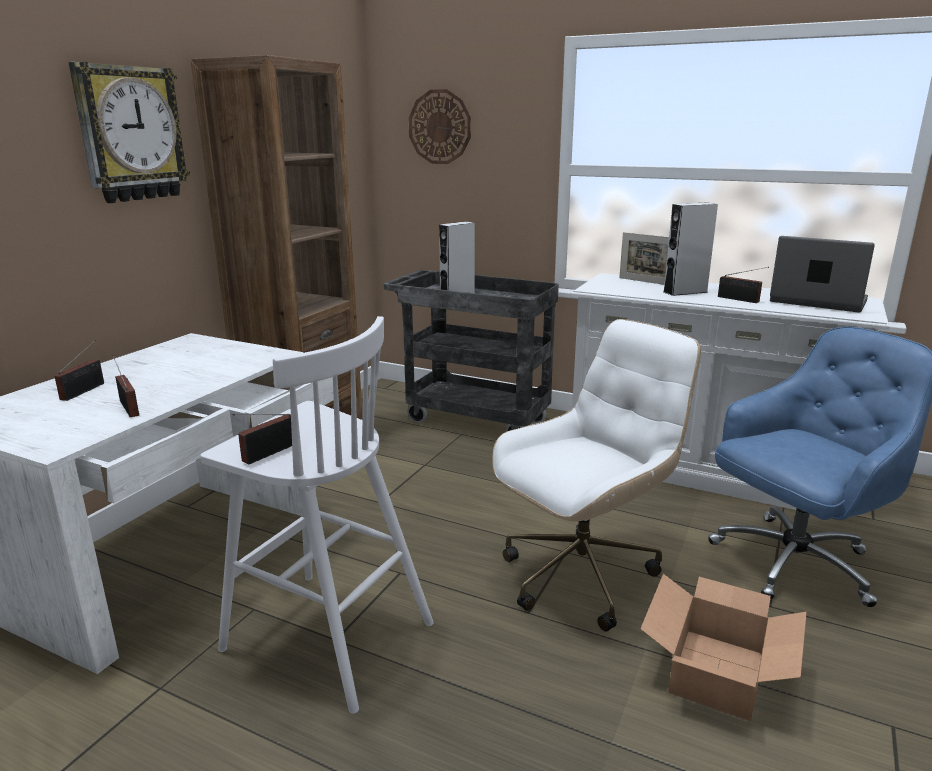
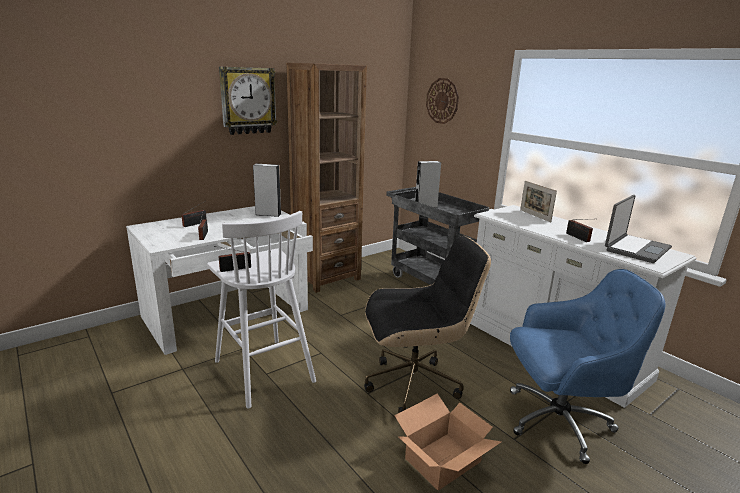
camera: 25 degrees right, 0 degrees up
white office chair [492,319,701,631] -> black office chair [364,236,491,413]
grey speaker [664,202,718,296] -> grey speaker moved to [253,164,281,217]
laptop [770,236,875,313] -> laptop turned 75 degrees clockwise [605,195,672,263]

